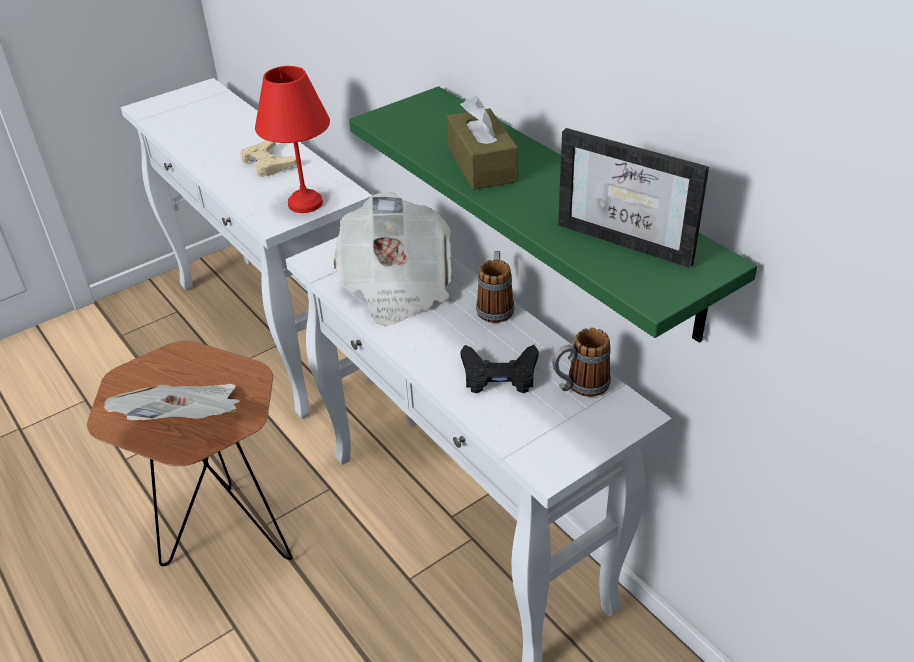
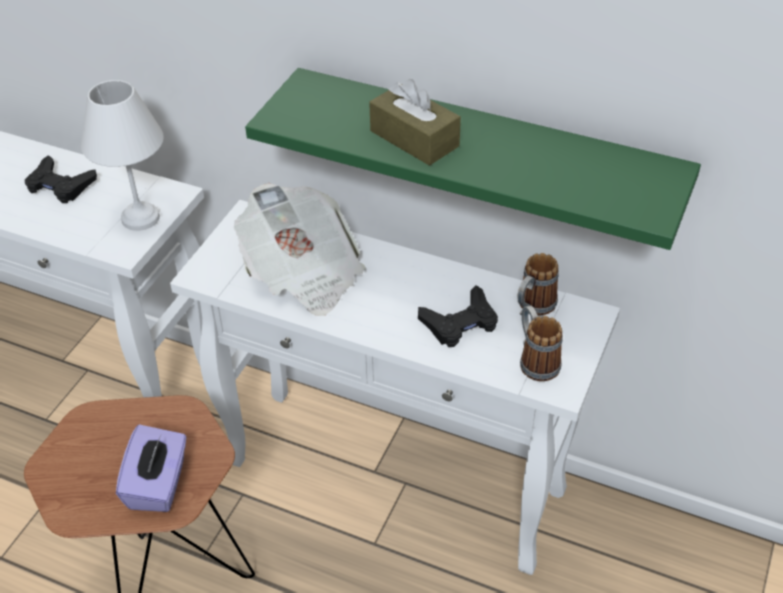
camera: 30 degrees left, 5 degrees up
newspaper [104,384,239,420] -> purple tissue box [116,424,187,512]
beige game controller [240,140,297,177] -> black game controller [25,155,97,203]
red table lamp [255,66,330,213] -> white table lamp [81,80,164,231]
mug [476,251,514,323] -> mug moved to [520,305,563,381]
picture frame [558,128,709,268] -> none

